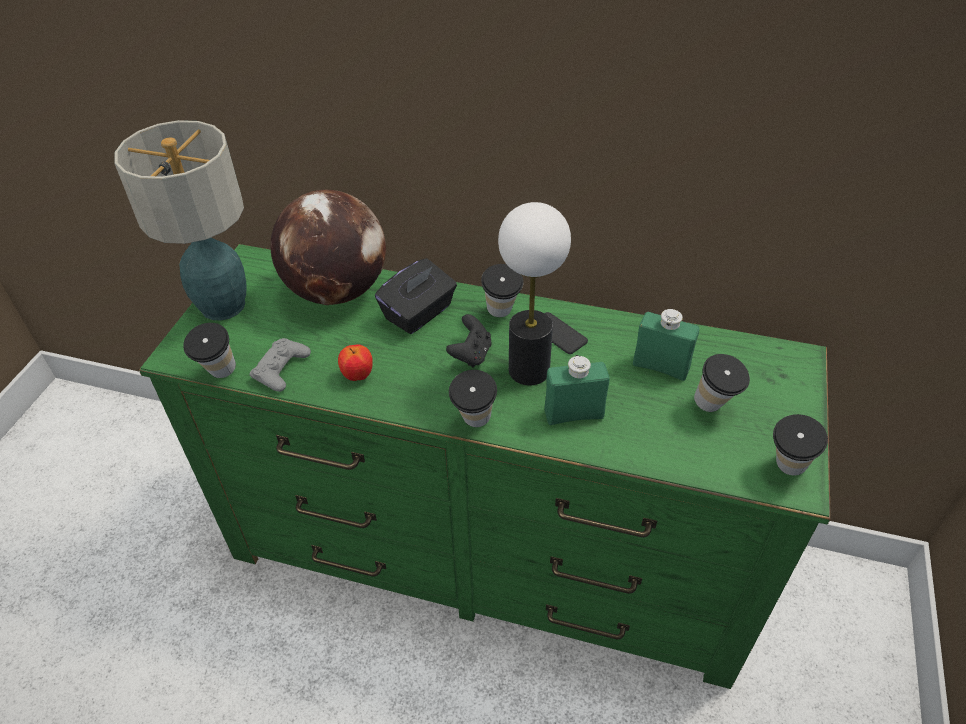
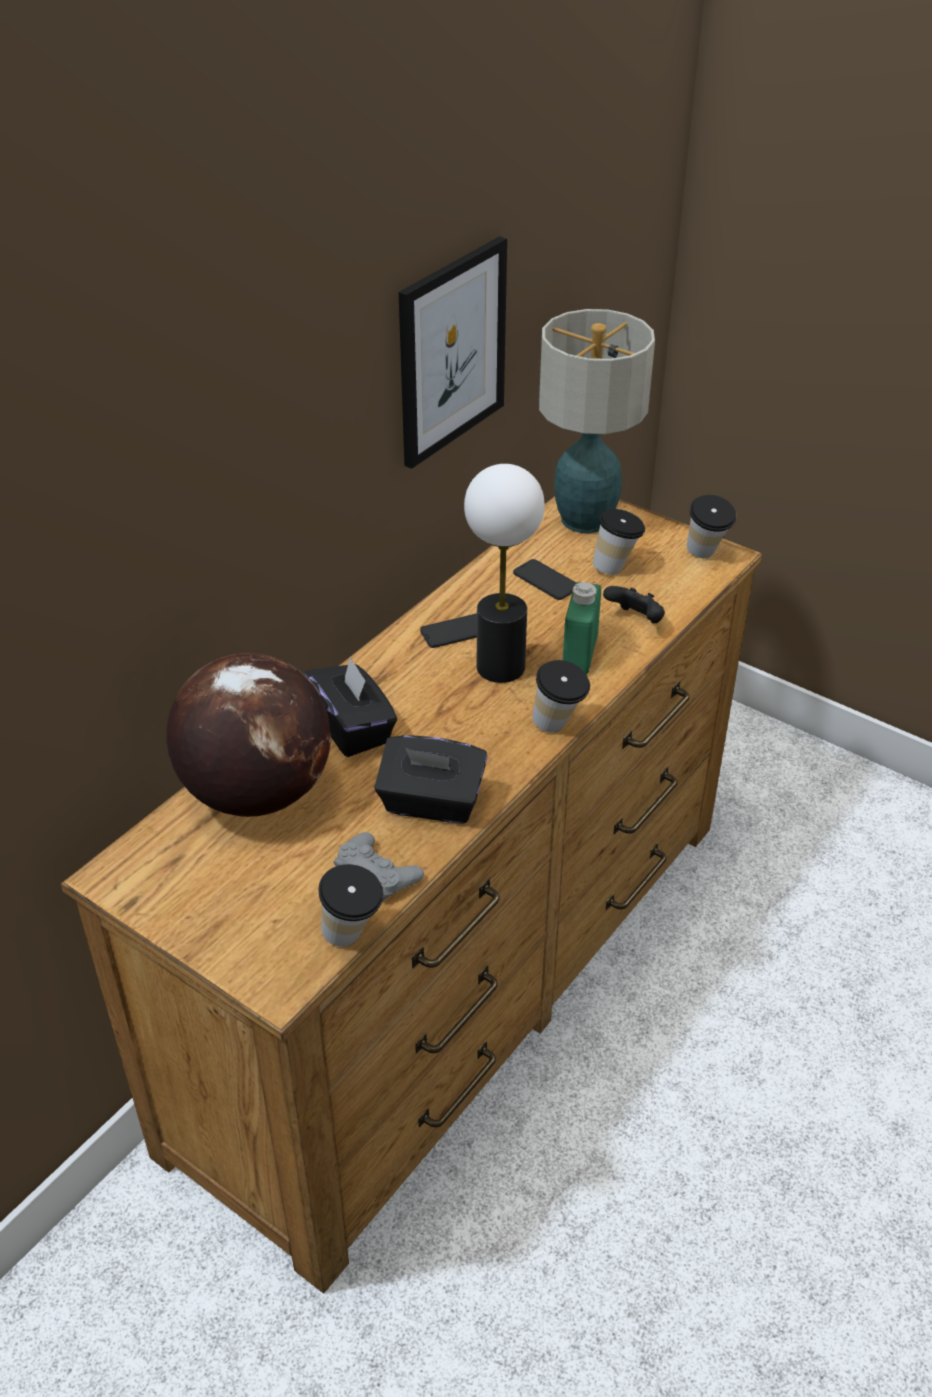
camera: 70 degrees left, 5 degrees down
table lamp [115,120,247,321] -> table lamp moved to [539,309,655,533]
green dresser [139,244,831,689] -> brown dresser [61,496,763,1294]
apple [338,345,373,381] -> black tissue box [374,735,488,824]
black game controller [446,314,492,368] -> black game controller moved to [603,586,665,623]
cup [481,264,523,317] -> none
green bottle [633,309,699,381] -> phone [513,559,576,600]
none -> picture [398,236,507,469]

